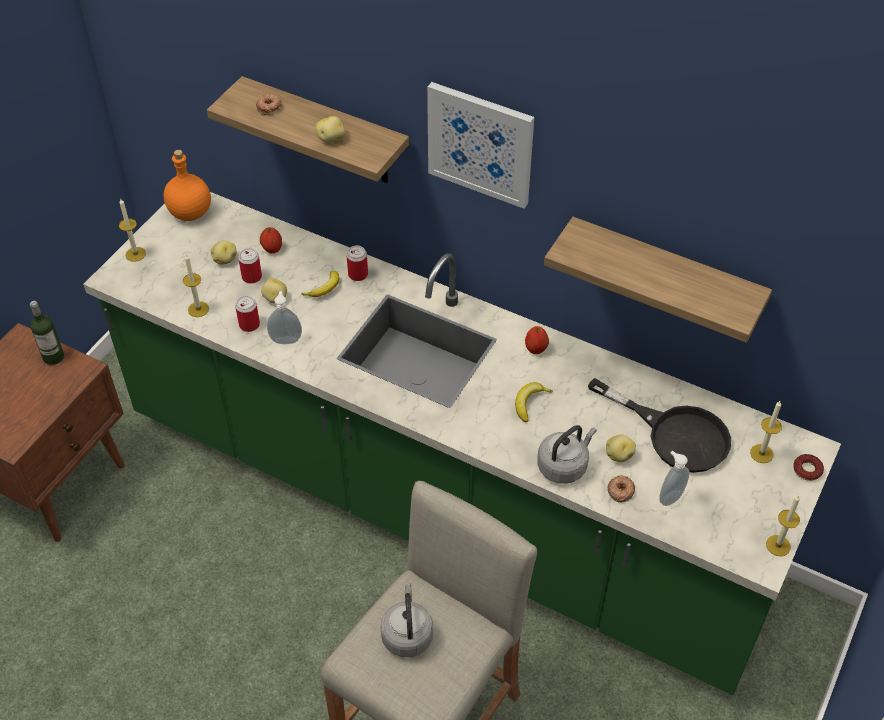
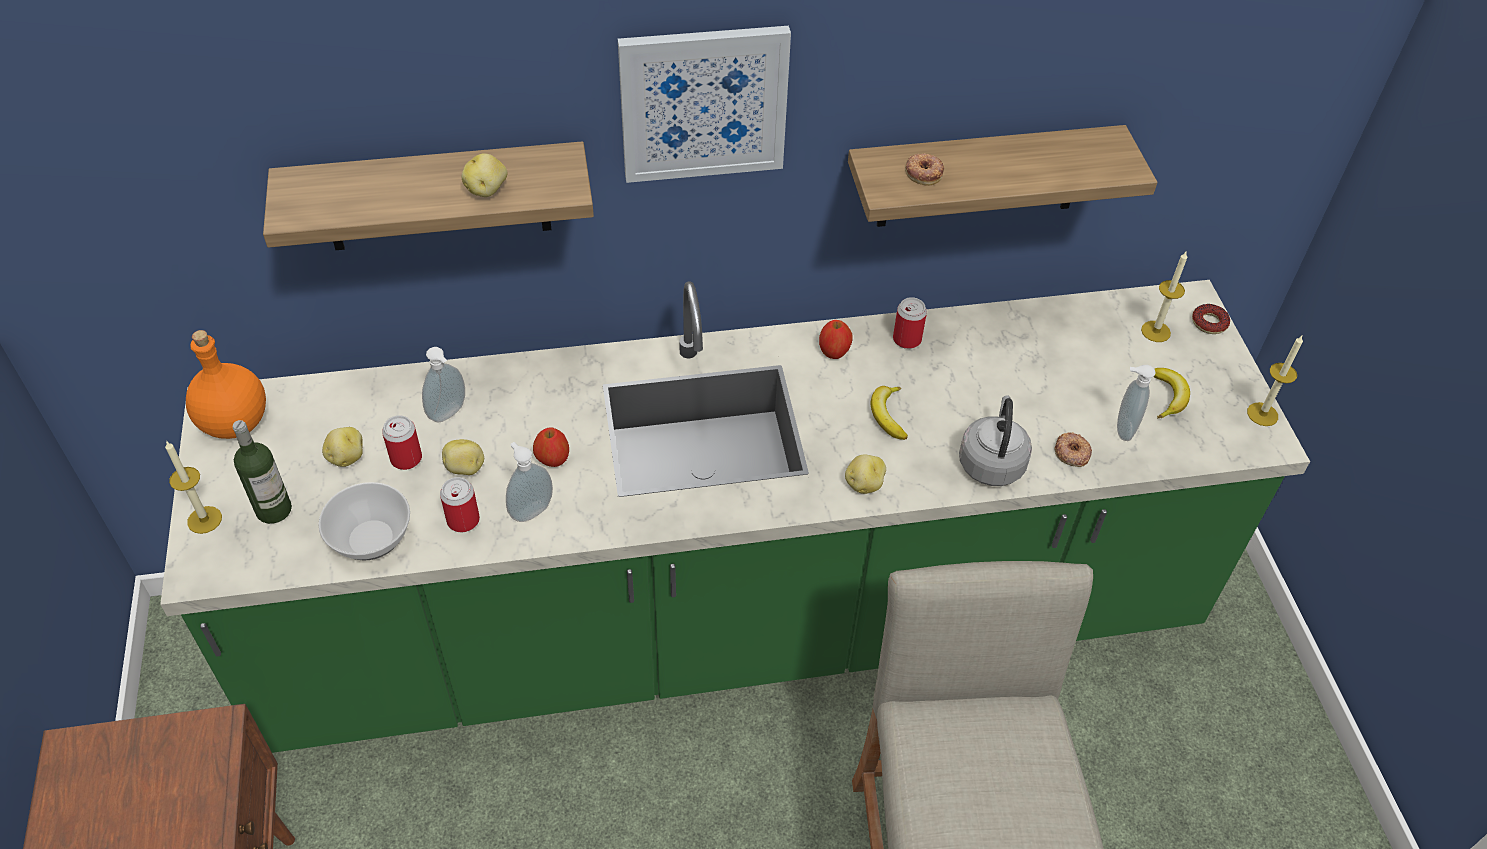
camera: 40 degrees left, 0 degrees up
bottle [30,301,64,365] -> bottle moved to [233,420,292,524]
candle [183,254,209,317] -> bowl [318,482,410,561]
donut [256,94,282,115] -> donut moved to [905,153,944,186]
apple [260,227,282,253] -> apple moved to [533,427,569,467]
banana [301,271,339,297] -> banana moved to [1154,368,1190,419]
can [346,245,368,281] -> can moved to [893,297,927,349]
grey kettle [380,584,433,657] -> none
black frying pan [588,378,731,473] -> none
potato [606,434,636,462] -> potato moved to [845,455,886,494]
none -> soap dispenser [422,347,465,422]

